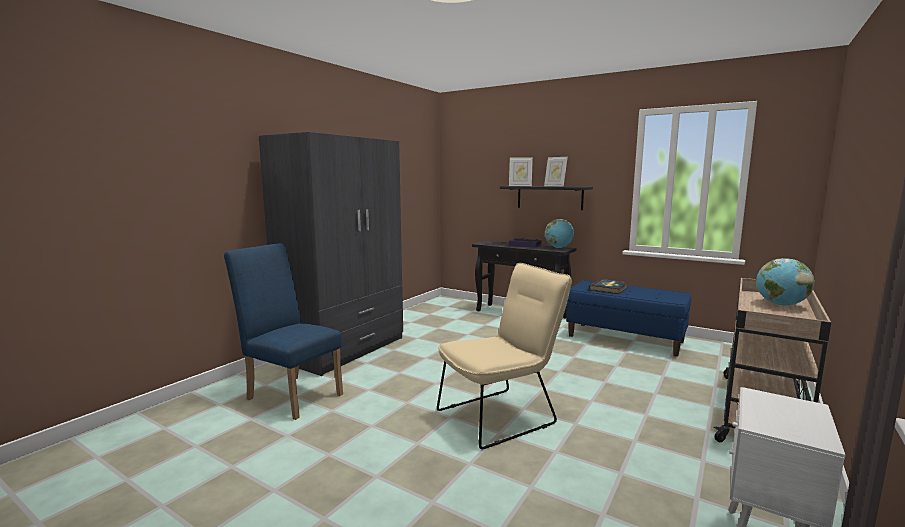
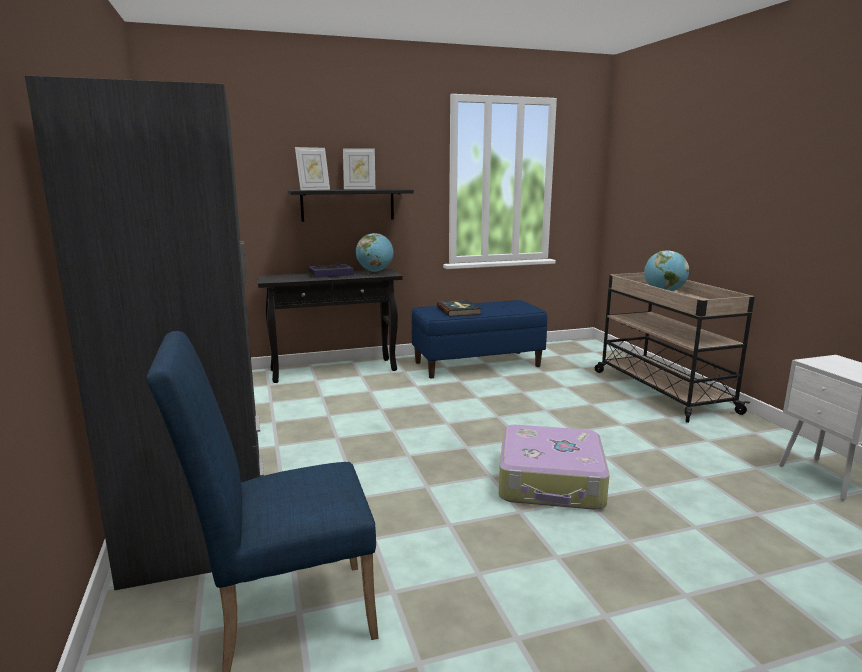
camera: 50 degrees left, 5 degrees up
beige chair [437,263,572,450] -> suitcase [499,425,610,510]

